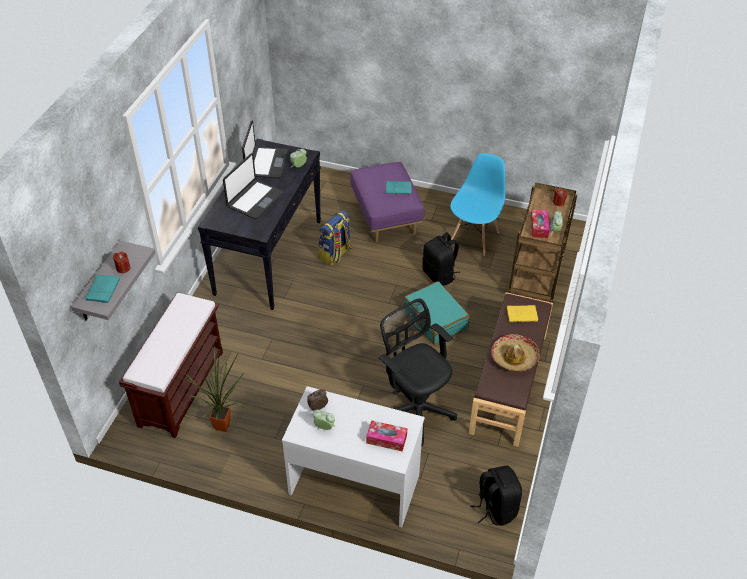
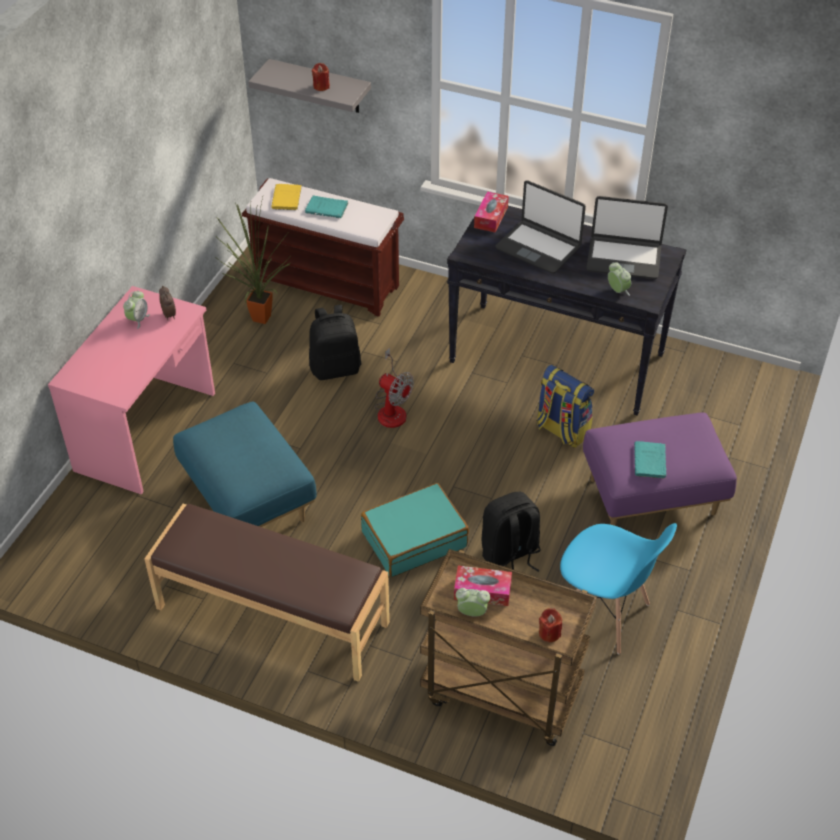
camera: 95 degrees right, 0 degrees up
turquoise book [85,275,120,303] -> turquoise book moved to [305,195,349,218]
white desk [282,386,425,527] -> pink desk [48,286,215,495]
tissue box [366,420,407,452] -> tissue box moved to [474,191,509,233]
black office chair [378,298,457,447] -> blue ottoman [173,402,317,527]
black backpack [470,466,522,526] -> black backpack moved to [309,305,361,380]
hat [491,334,540,371] -> none
yellow book [506,305,538,322] -> yellow book moved to [271,184,302,210]
none -> fan [374,348,414,428]

